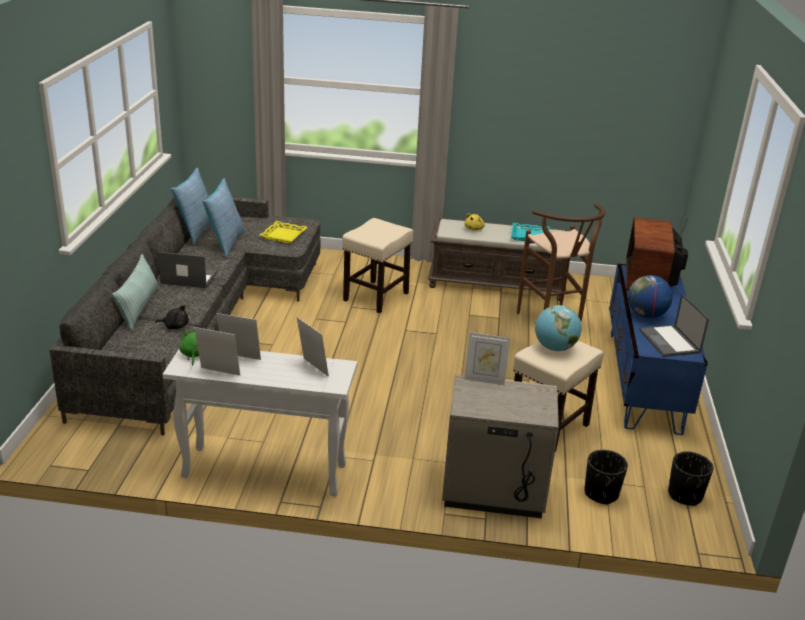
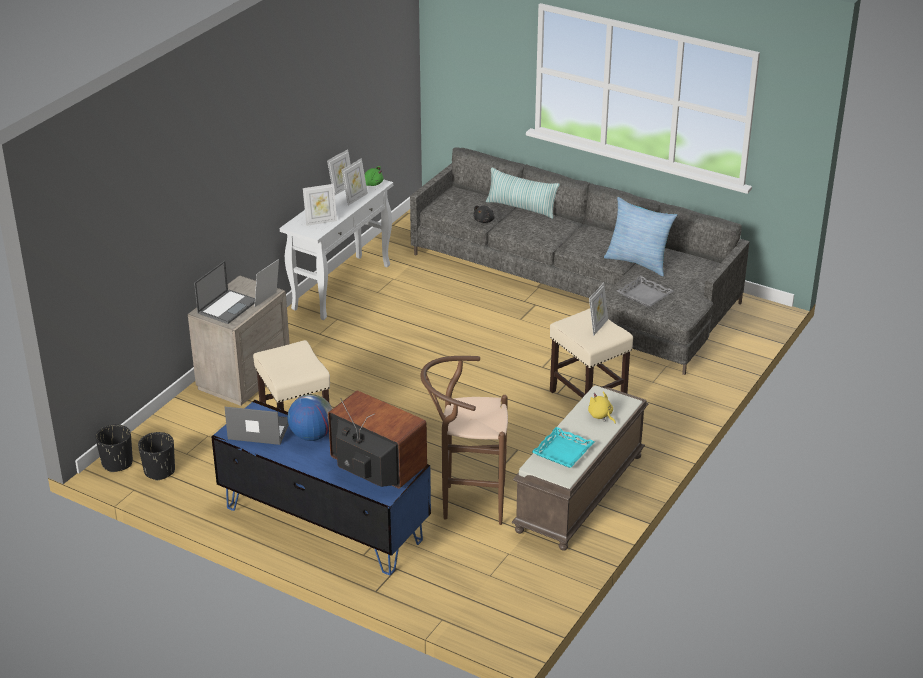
camera: 115 degrees right, 5 degrees up
laptop [158,252,218,288] -> laptop moved to [194,261,255,324]
pillow [171,168,211,245] -> none
yellow tray [260,221,307,244] -> grey tray [617,276,673,307]
globe [535,305,582,351] -> none
black planter [585,450,628,505] -> black planter moved to [95,424,133,472]
none -> picture frame [589,283,608,336]

